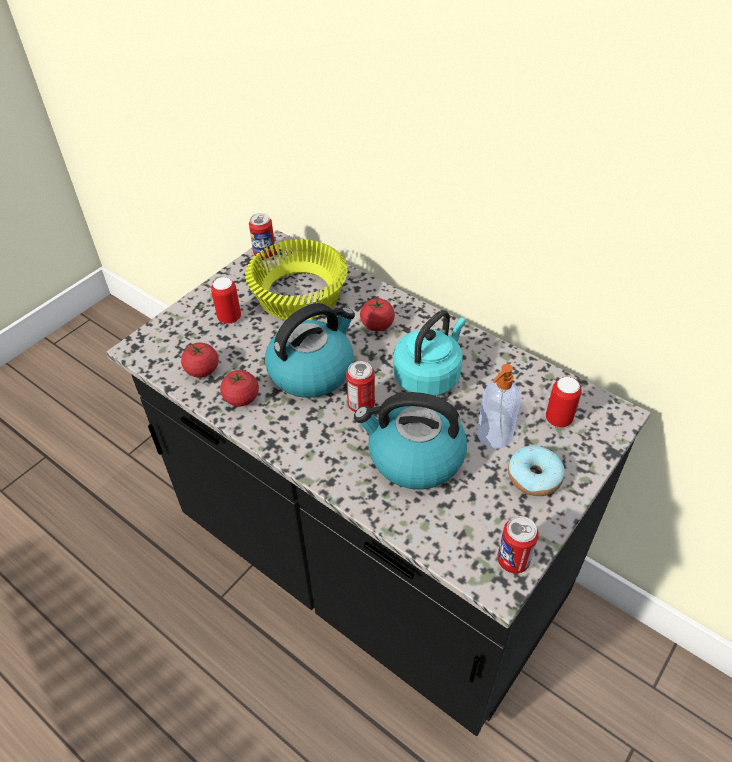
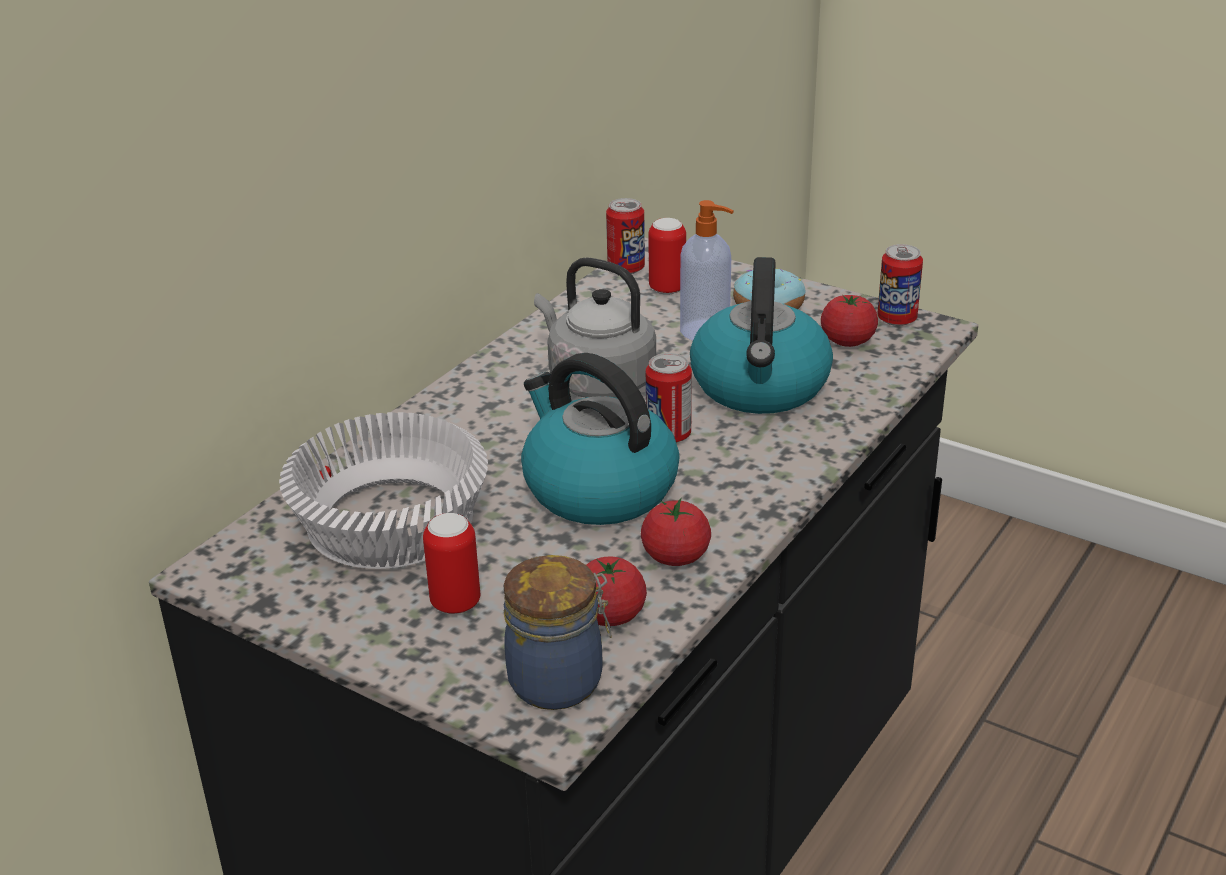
camera: 95 degrees left, 15 degrees down
yellow bowl [245,239,348,320] -> white bowl [279,412,488,569]
can [249,213,276,259] -> can moved to [606,198,645,274]
tomato [360,298,395,331] -> tomato moved to [821,295,878,347]
turquoise kettle [393,310,466,396] -> grey kettle [534,257,656,398]
none -> jar [504,555,612,710]

